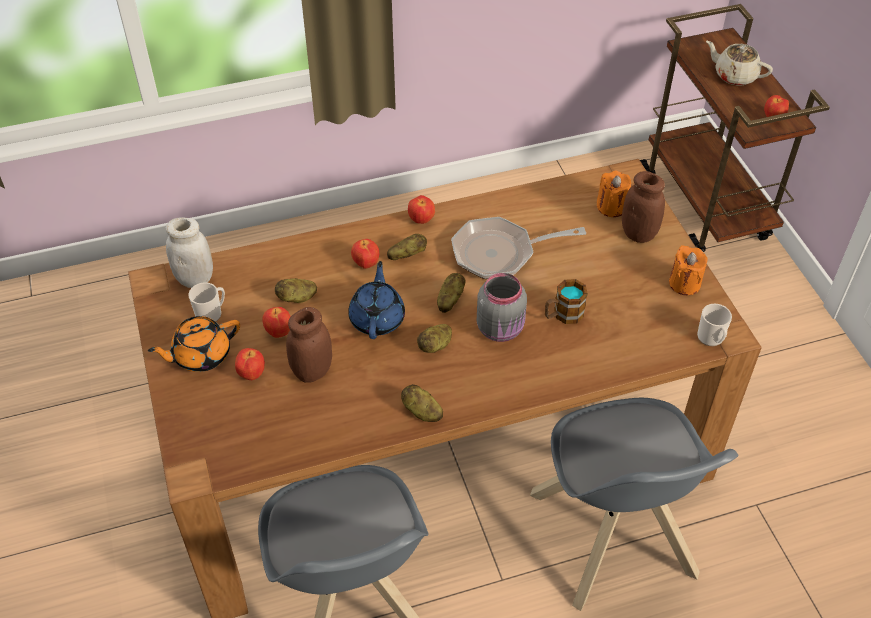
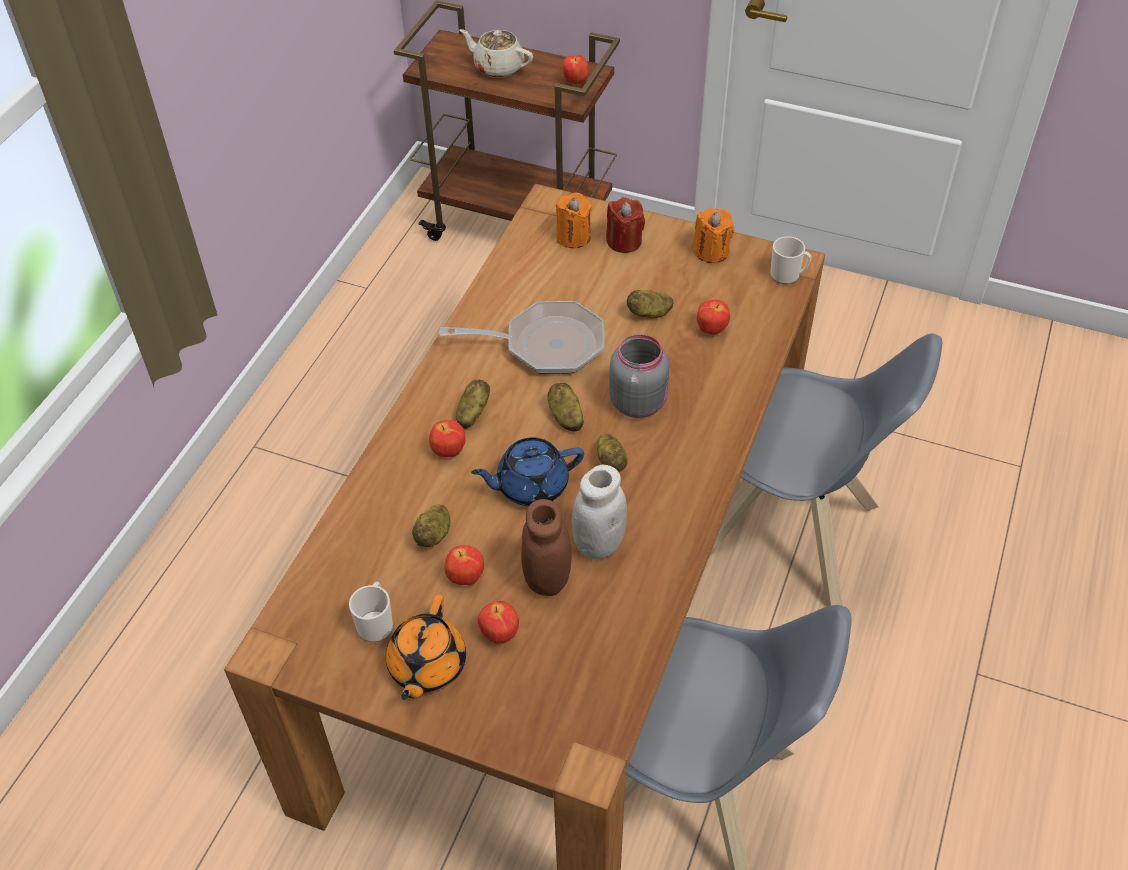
camera: 50 degrees left, 0 degrees up
white jar [166,217,213,288] -> white jar moved to [572,465,627,559]
blue teapot [348,261,405,339] -> blue teapot turned 60 degrees counterclockwise [471,437,584,506]
potato [401,384,443,422] -> potato moved to [627,290,673,319]
apple [408,195,435,224] -> apple moved to [697,300,730,335]
frying pan [451,217,586,279] -> frying pan turned 120 degrees counterclockwise [439,301,604,374]
mug [545,279,588,324] -> none
brown jar [622,171,665,243] -> red candle [606,197,645,253]
beige teapot [706,41,773,85] -> beige teapot turned 45 degrees clockwise [459,29,533,78]

